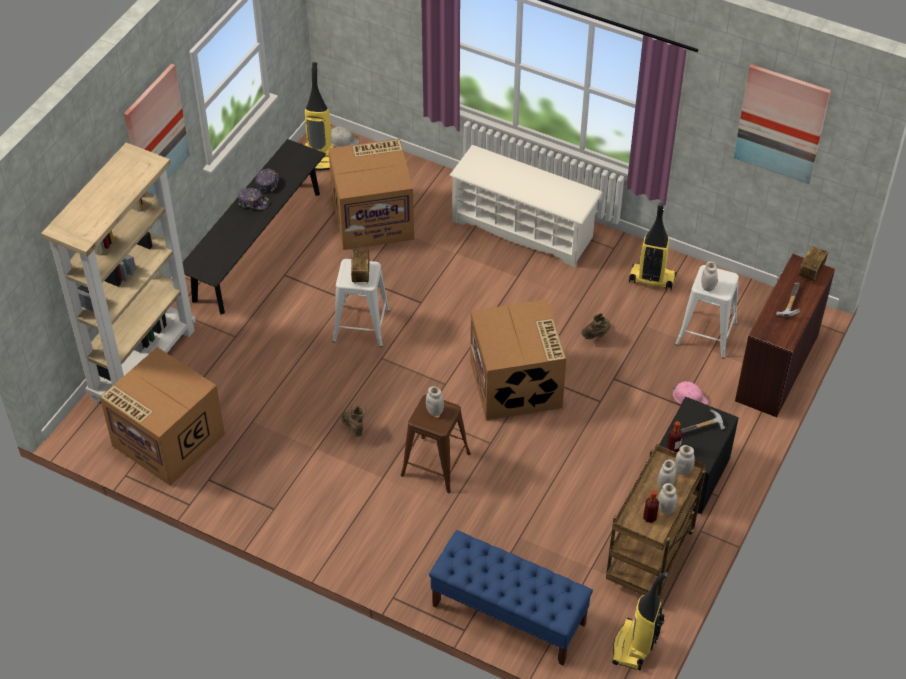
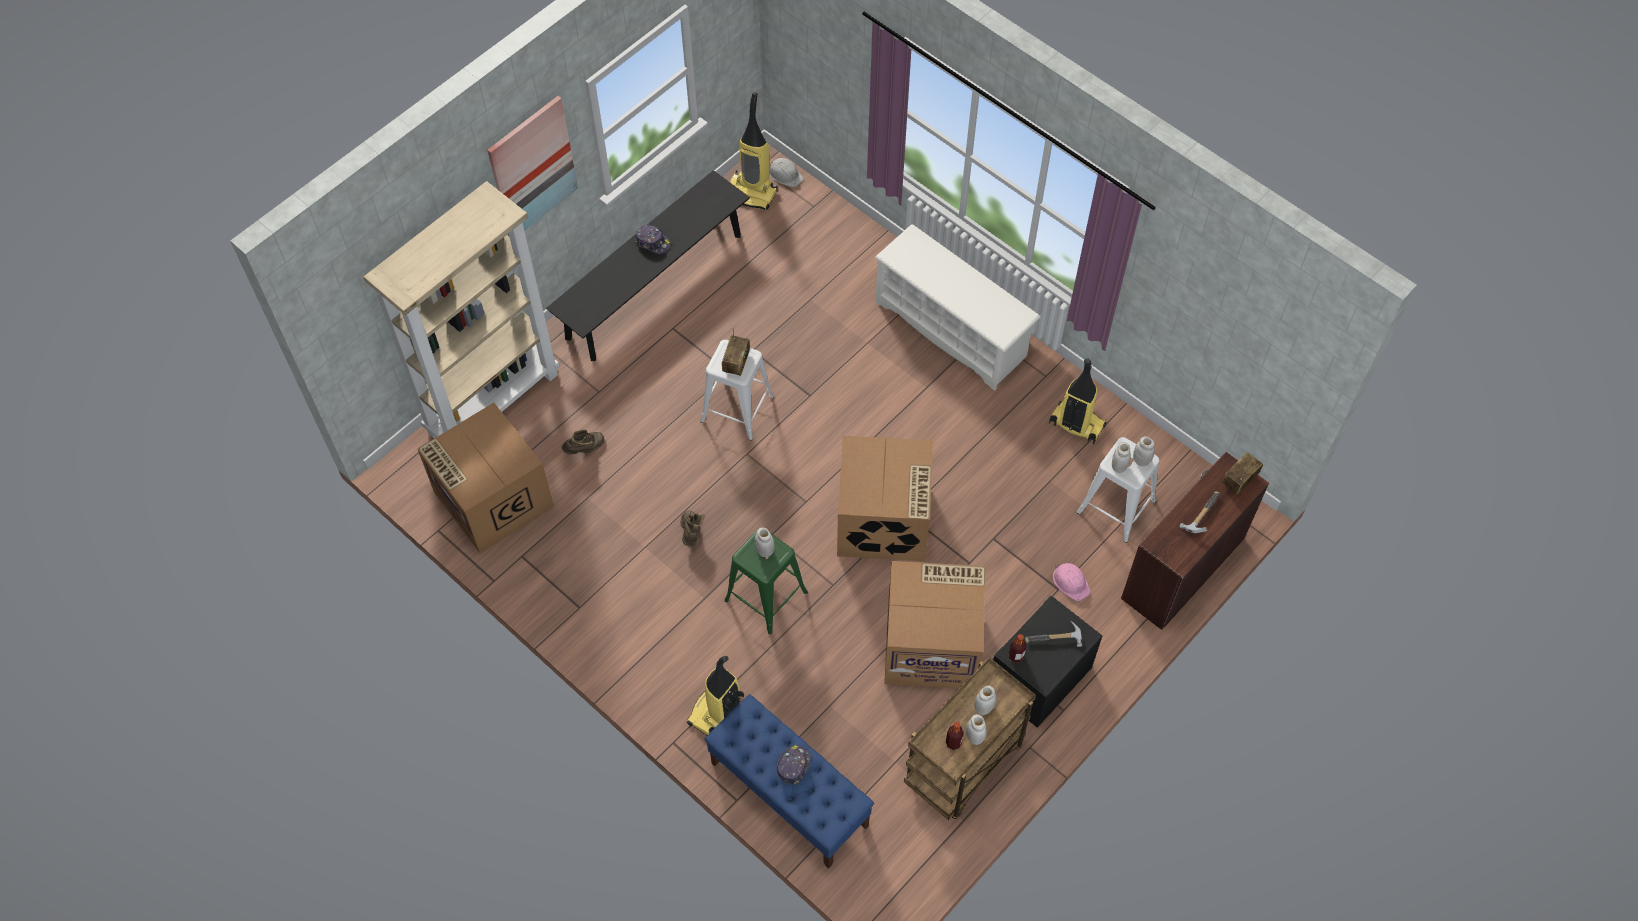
camera: 15 degrees right, 10 degrees up
cap [255,168,279,193] -> cap moved to [777,745,811,786]
cardboard box [328,139,414,250] -> cardboard box moved to [884,561,985,689]
brown stool [401,395,471,493] -> green stool [725,529,808,635]
brown boot [581,313,610,339] -> brown boot moved to [562,429,605,454]
vacuum cleaner [612,571,668,670] -> vacuum cleaner moved to [687,656,744,735]
white jar [675,445,695,475] -> white jar moved to [1133,436,1155,466]
picture [734,64,831,184] -> none

